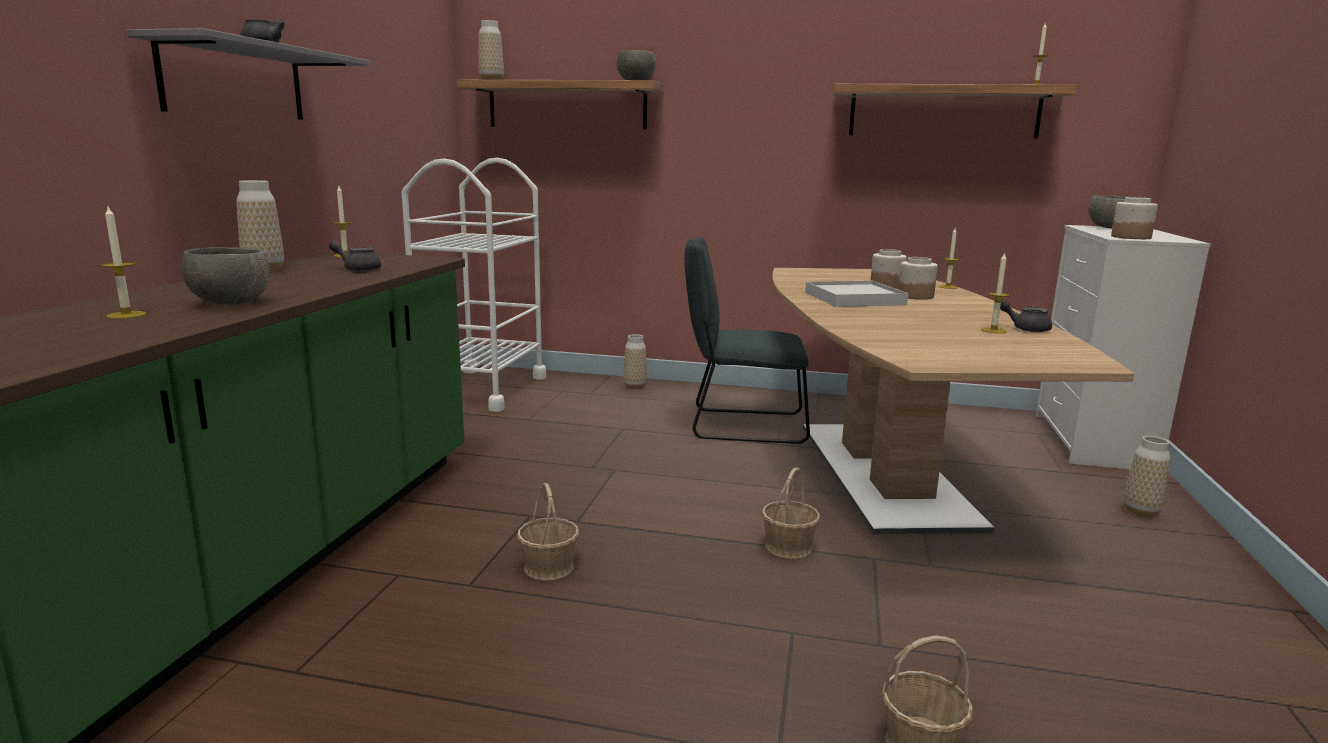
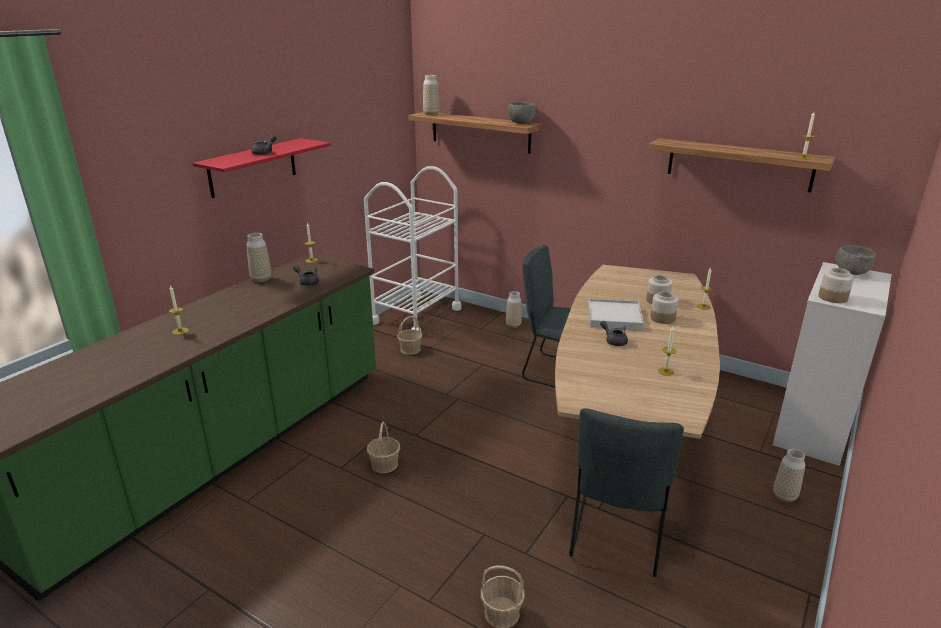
camera: 20 degrees right, 10 degrees up
grey shelf [126,28,370,120] -> red shelf [193,138,331,198]
grey bowl [181,247,270,305] -> none
basket [762,468,820,559] -> basket moved to [397,316,422,355]
grey teapot [1000,299,1052,332] -> grey teapot moved to [600,321,628,346]
none -> grey chair [569,408,684,577]

